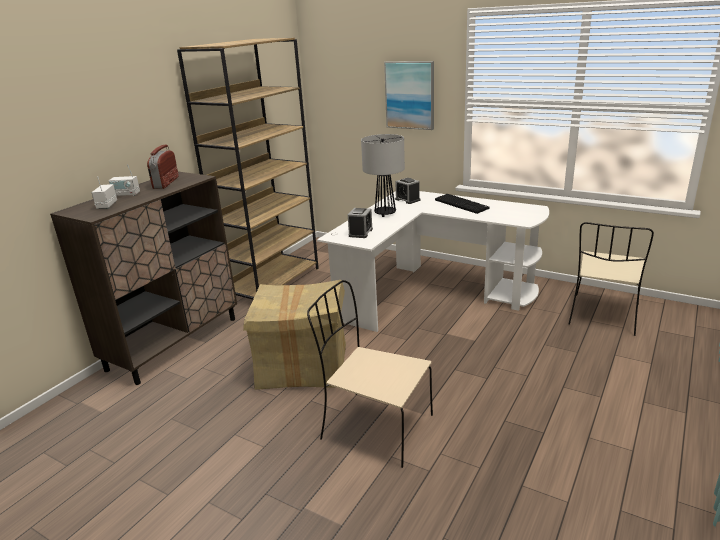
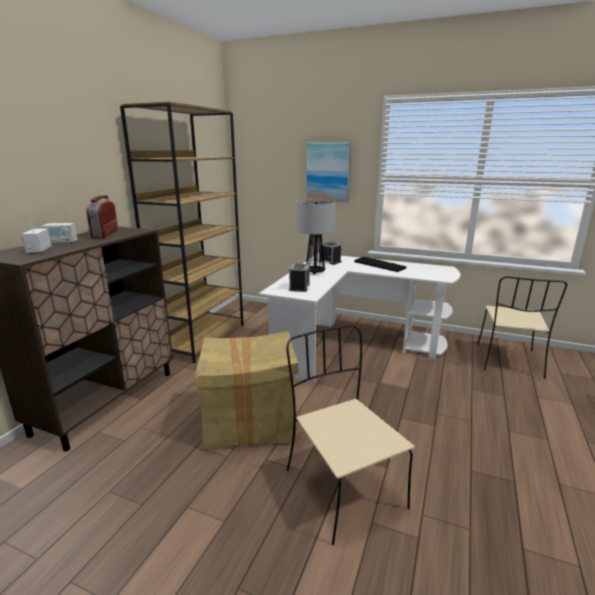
camera: 10 degrees left, 5 degrees down
beige chair [307,280,433,468] -> beige chair turned 45 degrees clockwise [286,325,415,545]

